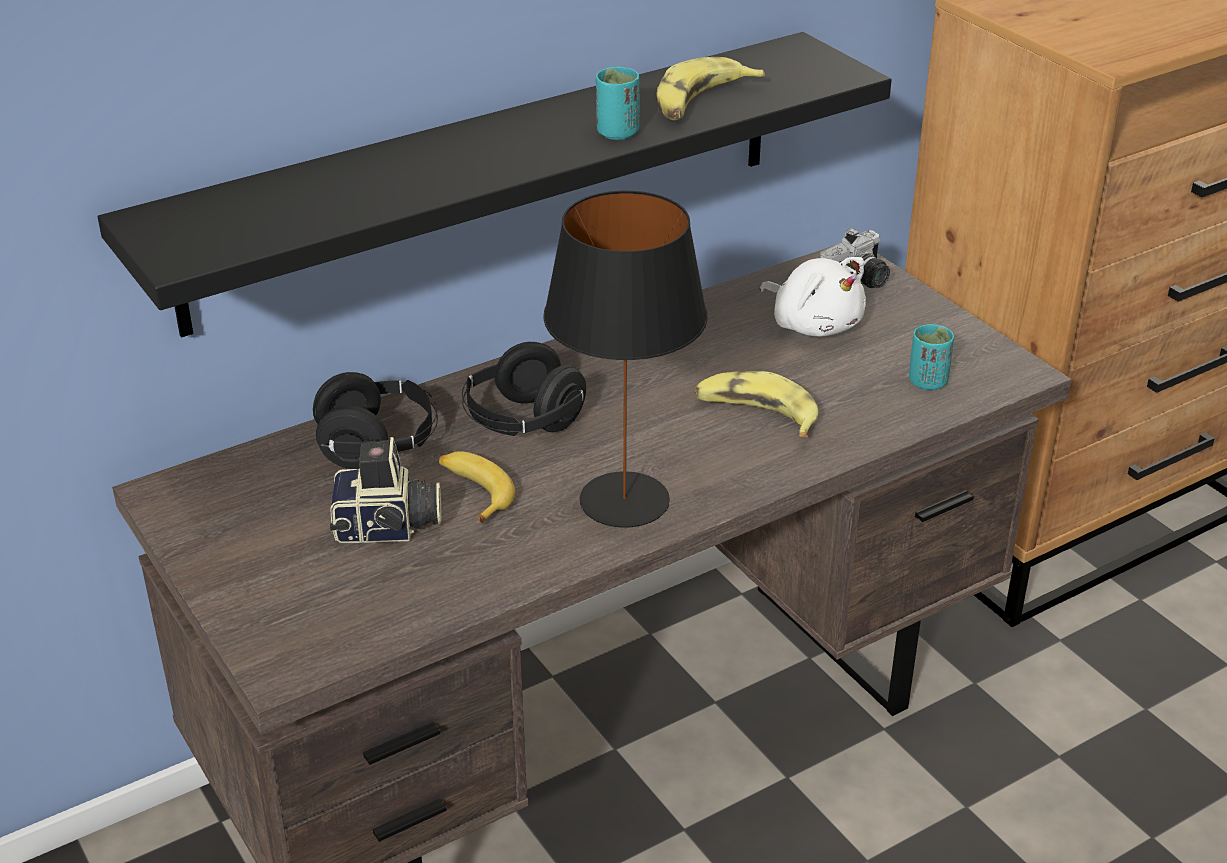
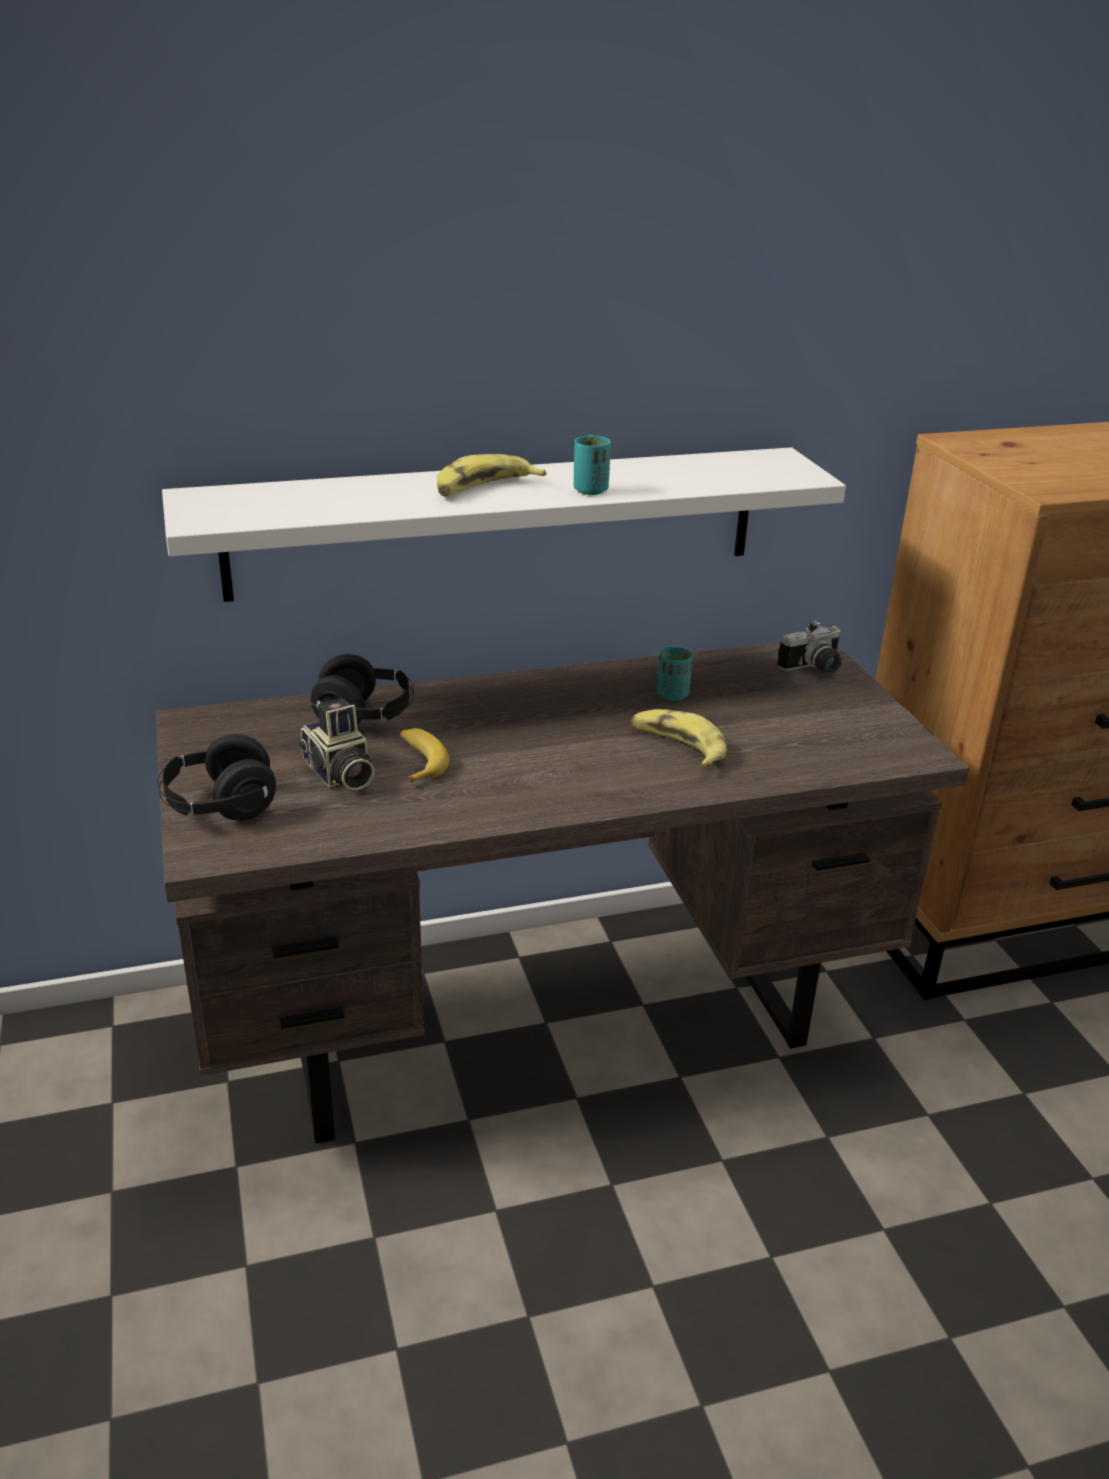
camera: 15 degrees right, 5 degrees down
black shelf [98,32,892,338] -> white shelf [162,447,846,602]
camera [330,437,442,543] -> camera turned 45 degrees clockwise [298,698,375,791]
black headphones [462,342,586,436] -> black headphones moved to [158,734,276,821]
black table lamp [543,191,708,528] -> none
banana [656,57,765,120] -> banana moved to [437,454,546,497]
white plush toy [760,257,866,337] -> none
turquoise cup [909,324,954,390] -> turquoise cup moved to [657,647,693,701]

